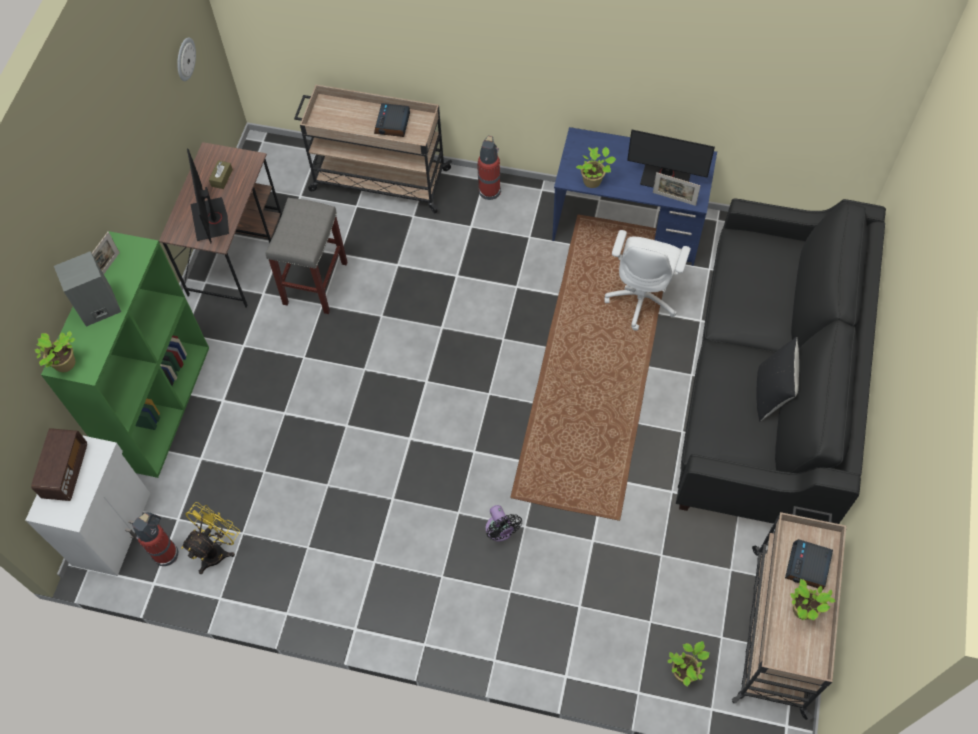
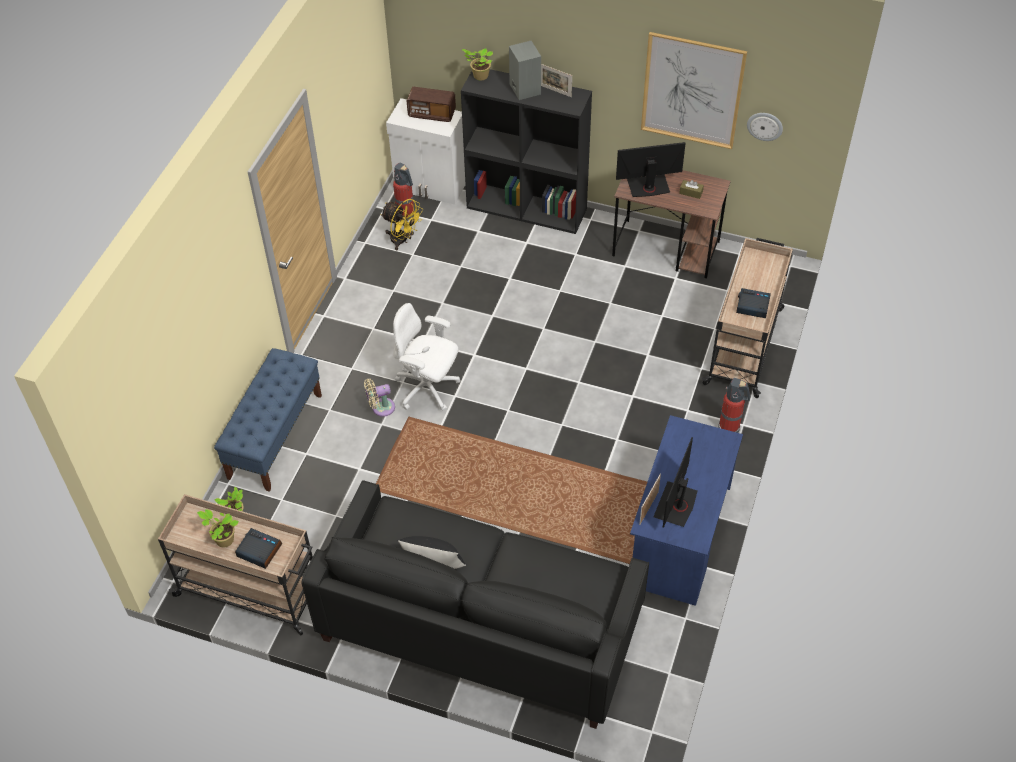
camera: 95 degrees right, 10 degrees down
green bookcase [41,231,209,478] -> black bookcase [461,69,592,234]
grey stool [266,198,348,314] -> none
black fan [486,505,522,541] -> beige fan [364,379,395,417]
potted plant [576,147,616,188] -> none
white office chair [604,230,691,331] -> white office chair moved to [393,303,460,411]
none -> blue bench [214,348,322,492]
none -> picture [641,32,747,149]

